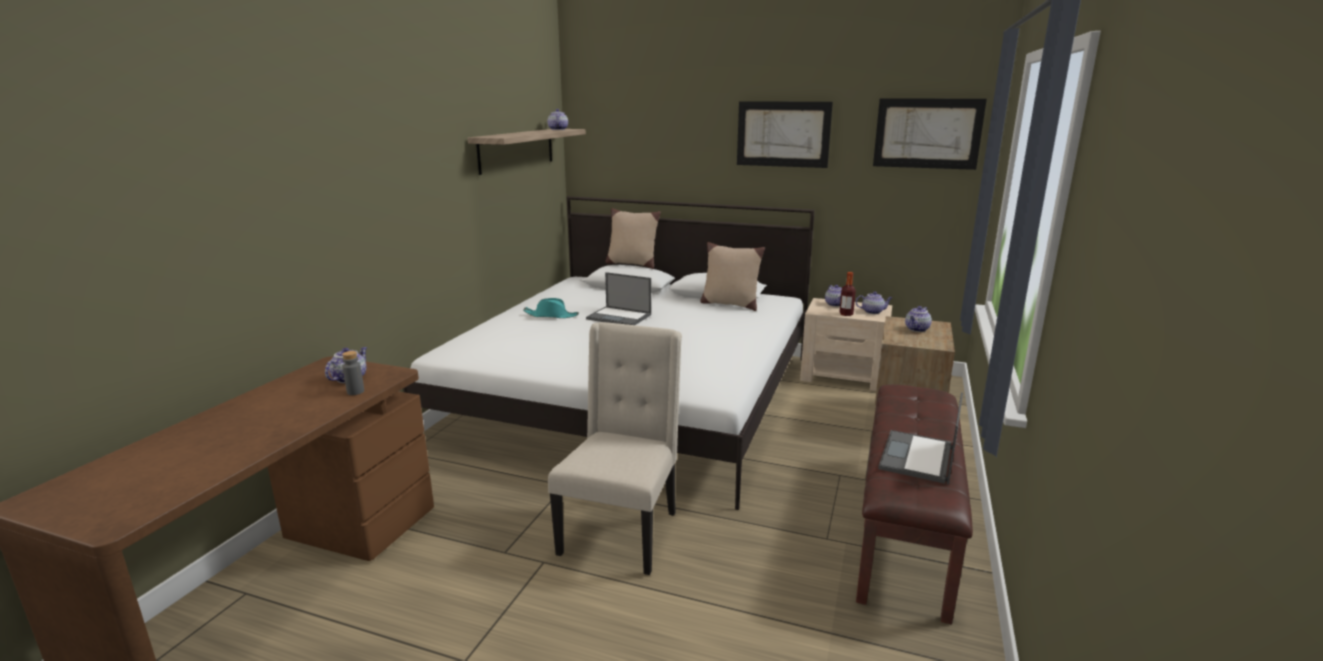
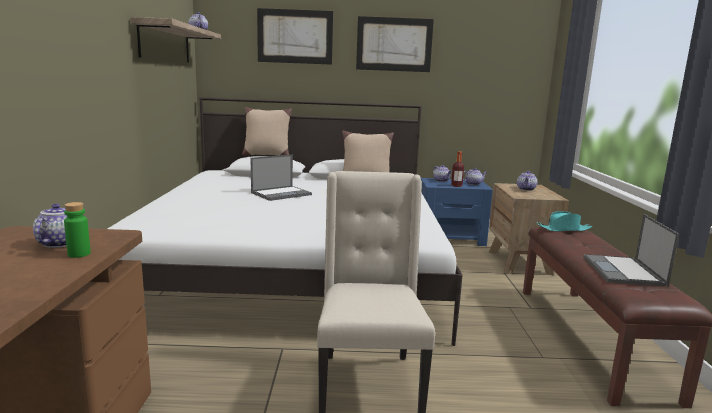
camera: 20 degrees left, 5 degrees down
grey bottle [342,351,364,395] -> green bottle [64,202,91,258]
turquoise hat [523,298,579,318] -> turquoise hat moved to [537,211,592,232]
laptop [586,272,651,325] -> laptop turned 45 degrees counterclockwise [251,155,312,201]
beige nightstand [800,298,892,391] -> blue nightstand [421,178,493,246]
picture [873,98,987,170] -> picture moved to [257,8,333,65]

